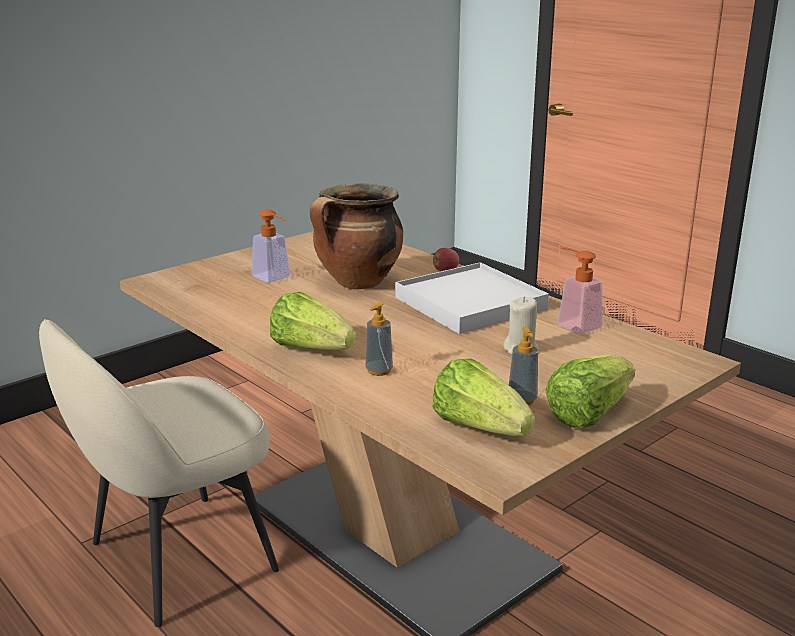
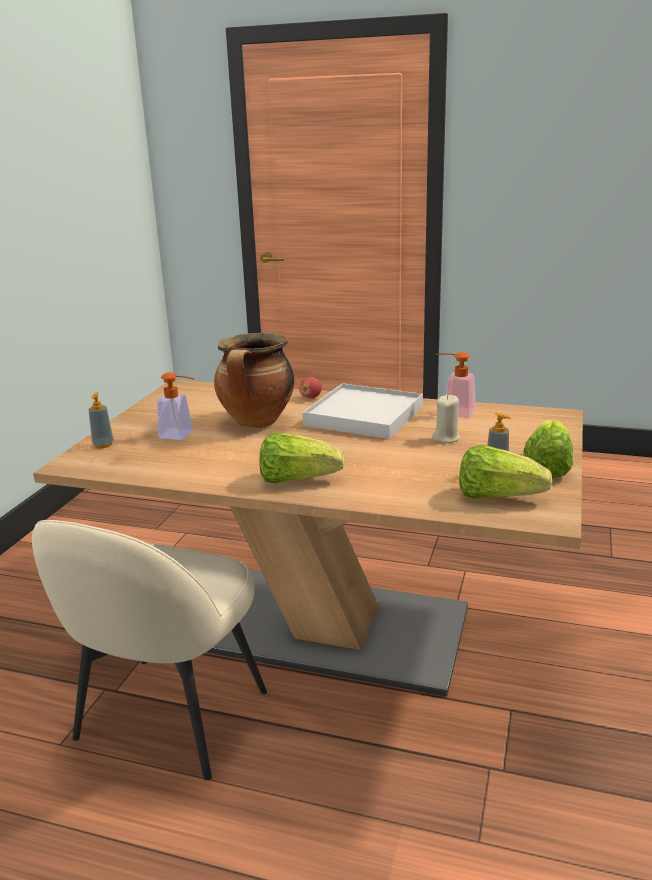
camera: 30 degrees left, 0 degrees up
soap dispenser [365,302,393,376] -> soap dispenser moved to [89,392,114,448]

